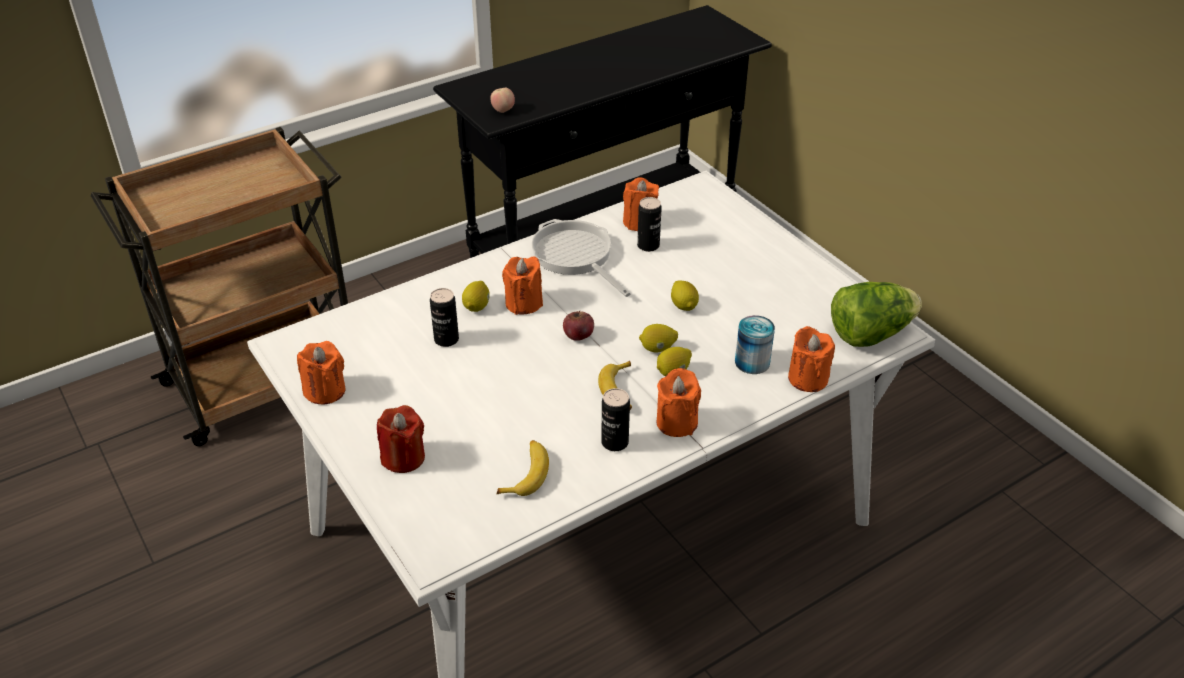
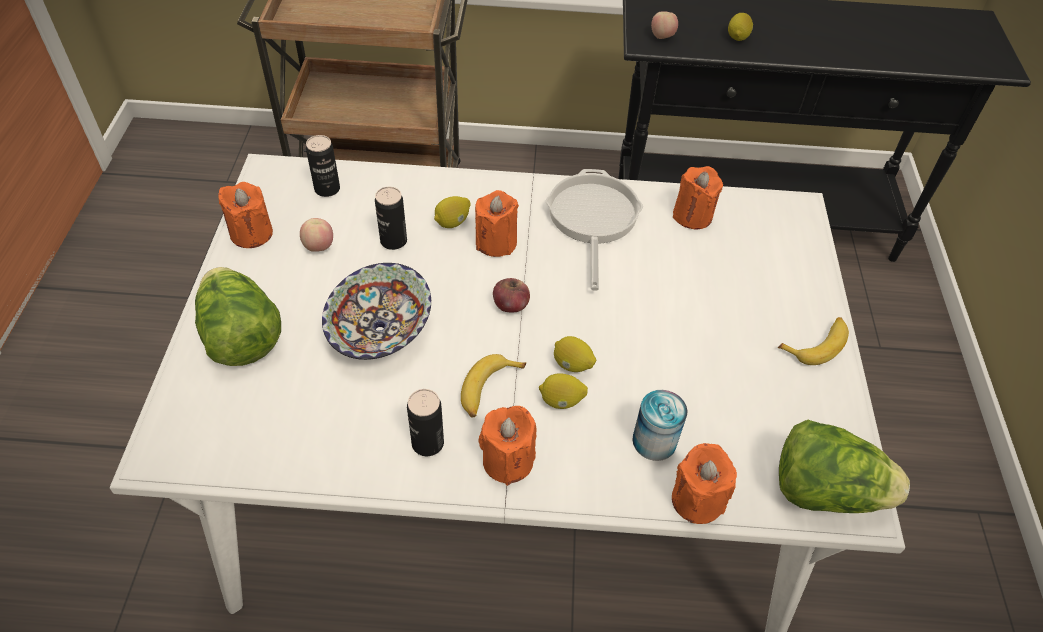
camera: 35 degrees right, 10 degrees up
red candle [377,405,425,473] -> lettuce [195,267,281,366]
banana [497,440,549,496] -> banana moved to [778,317,849,365]
can [637,197,662,252] -> can moved to [306,135,340,197]
lemon [671,280,699,311] -> lemon moved to [728,13,753,41]
none -> apple [300,218,333,252]
none -> bowl [322,263,431,360]

